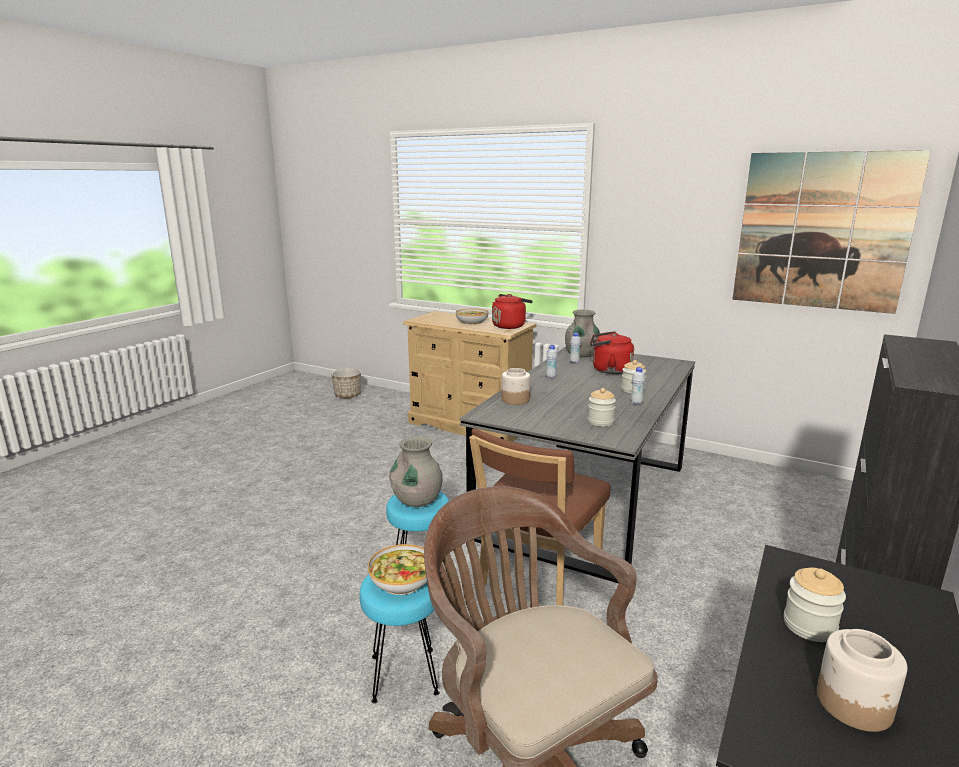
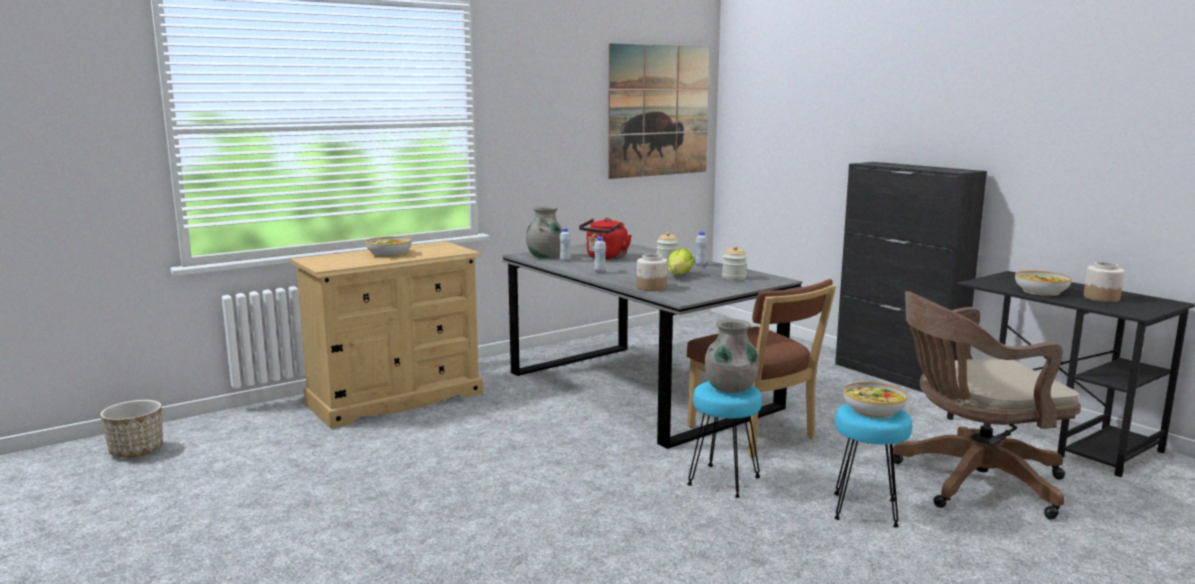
camera: 65 degrees left, 5 degrees down
red kettle [492,294,533,329] -> none
jar [784,568,846,642] -> bowl [1015,271,1072,296]
none -> lettuce [667,248,694,275]

